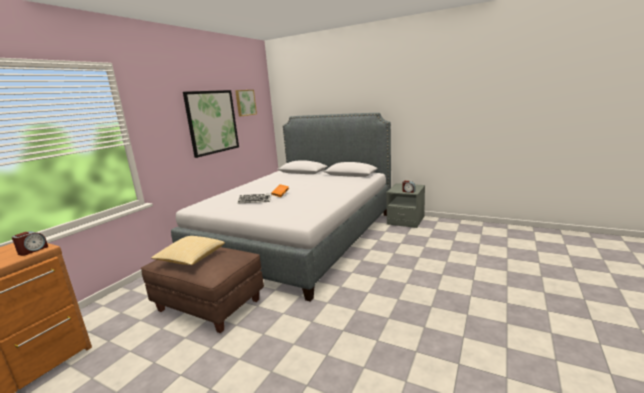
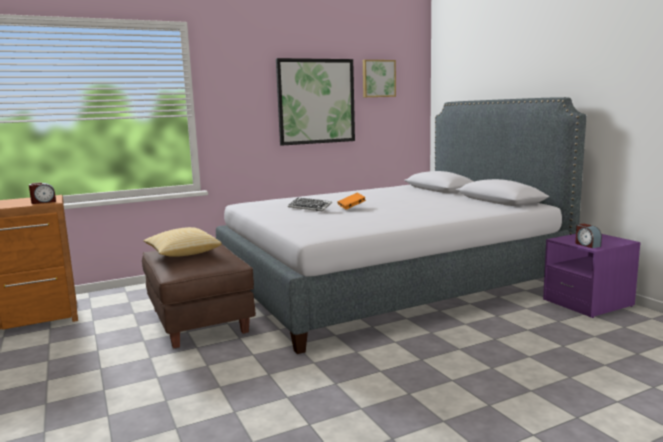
camera: 35 degrees right, 5 degrees down
grey nightstand [386,183,425,228] -> purple nightstand [543,234,641,318]

